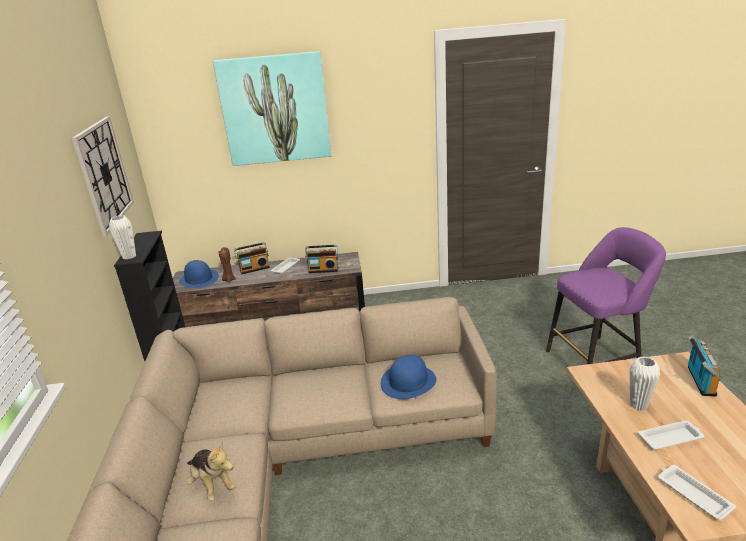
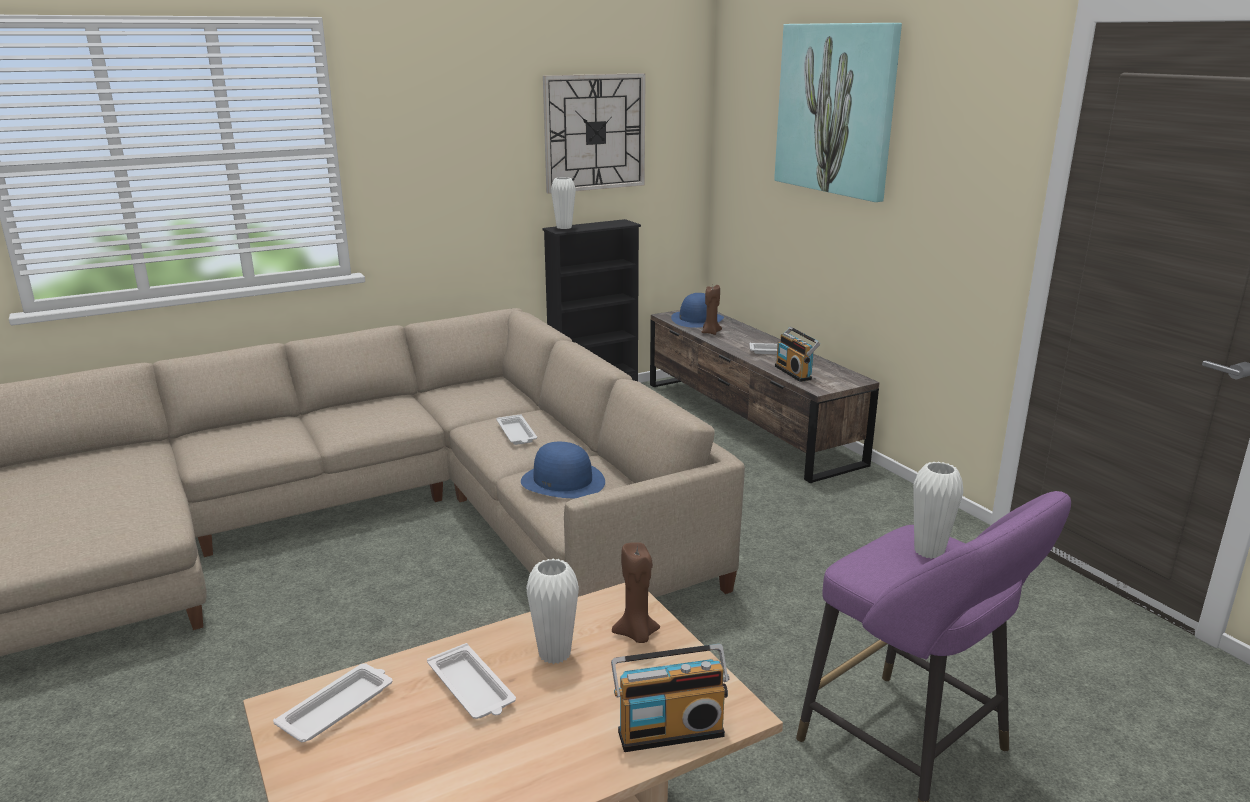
camera: 65 degrees right, 5 degrees down
plush toy [187,441,236,501] -> none
radio [234,242,270,274] -> none
none -> white tray [496,414,537,445]
none -> brown candle [612,542,660,643]
none -> white vase [913,462,963,559]

